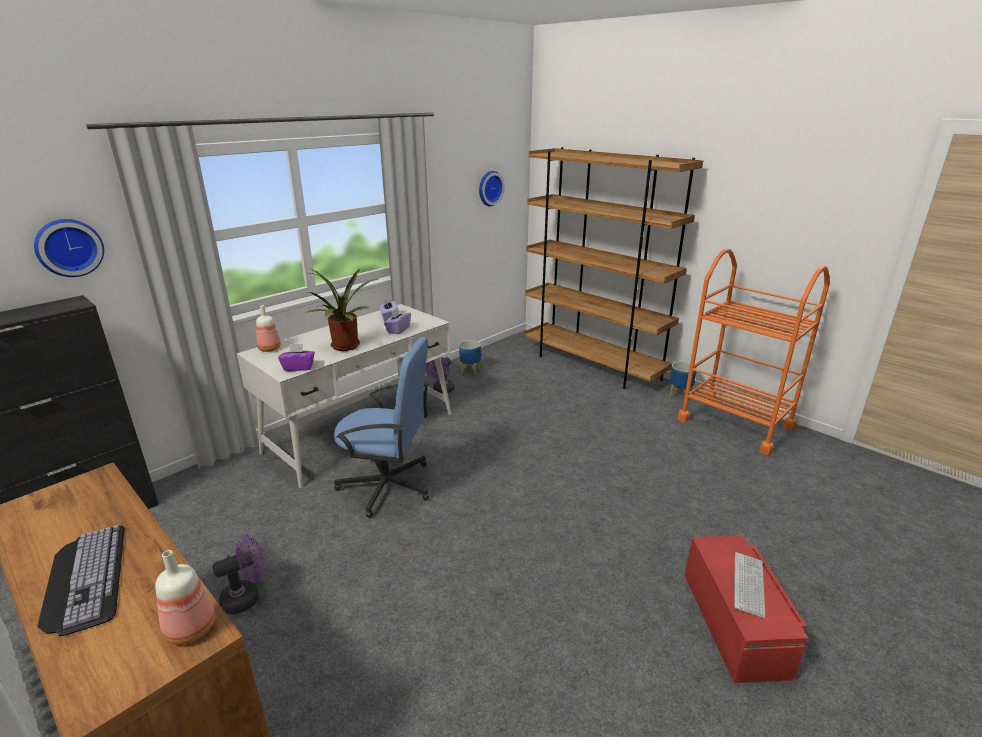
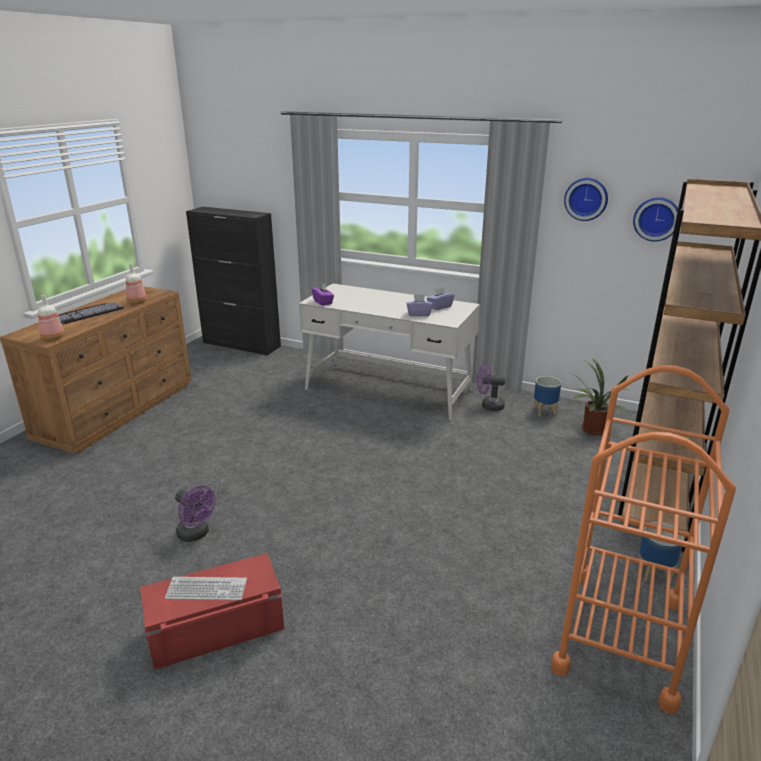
camera: 70 degrees right, 0 degrees up
wall clock [34,219,104,277] -> wall clock moved to [564,178,608,221]
purple fan [212,534,264,614] -> purple fan moved to [175,485,216,542]
bottle [256,305,281,352] -> bottle moved to [126,264,147,304]
potted plant [304,268,378,351] -> potted plant moved to [569,358,629,435]
blue office chair [334,337,429,518] -> none

